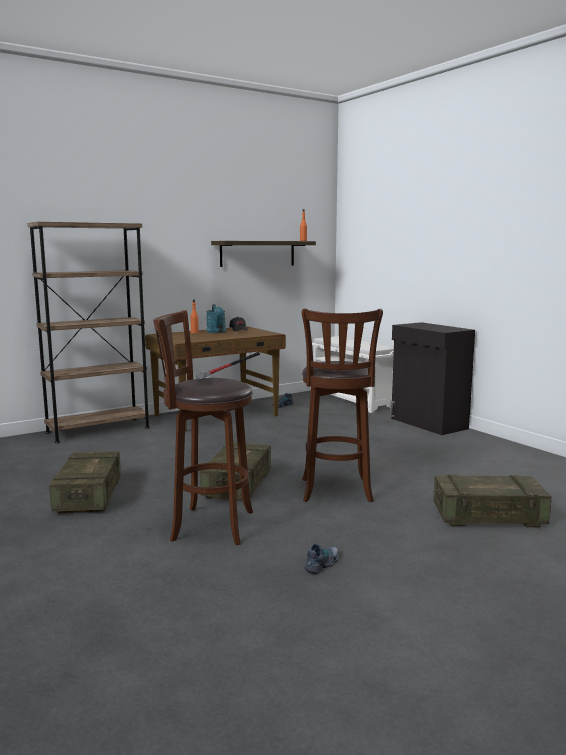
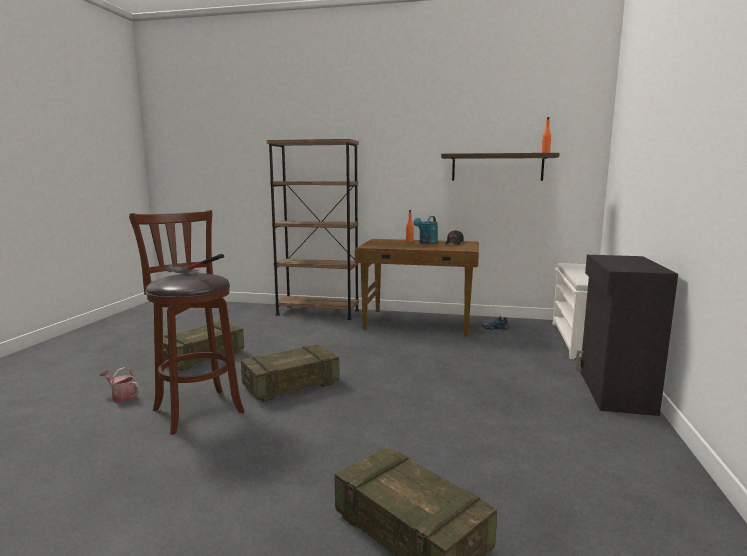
camera: 45 degrees right, 0 degrees up
brown stool [302,309,383,502] -> none
shoe [305,544,340,574] -> none
none -> watering can [100,367,139,403]

